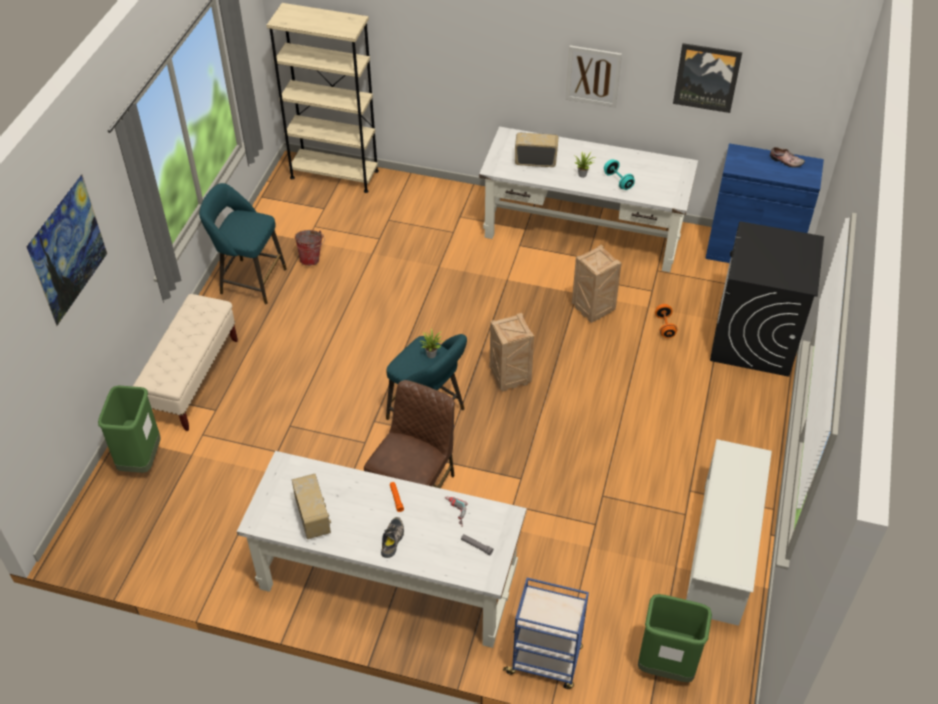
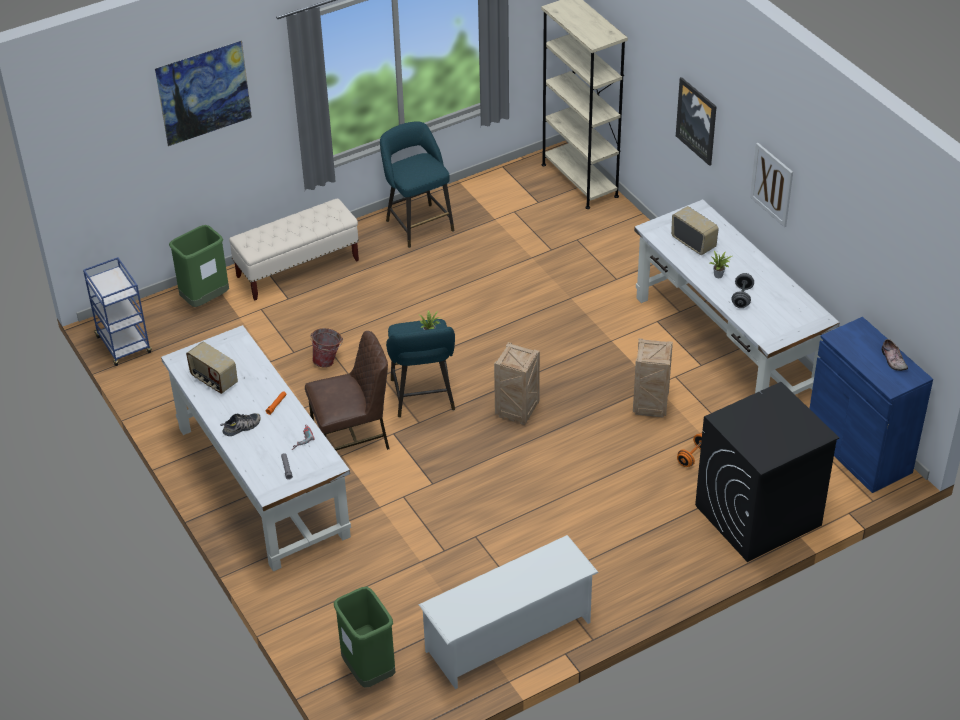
camera: 45 degrees right, 5 degrees down
radio [292,474,331,539] -> radio turned 105 degrees clockwise [186,342,238,394]
bucket [295,230,324,266] -> bucket moved to [311,328,343,368]
blue cart [503,578,589,689] -> blue cart moved to [83,257,152,366]
turquoise dumbbell [604,159,635,190] -> grey dumbbell [731,273,754,308]
picture [673,43,742,113] -> picture moved to [676,77,717,166]

